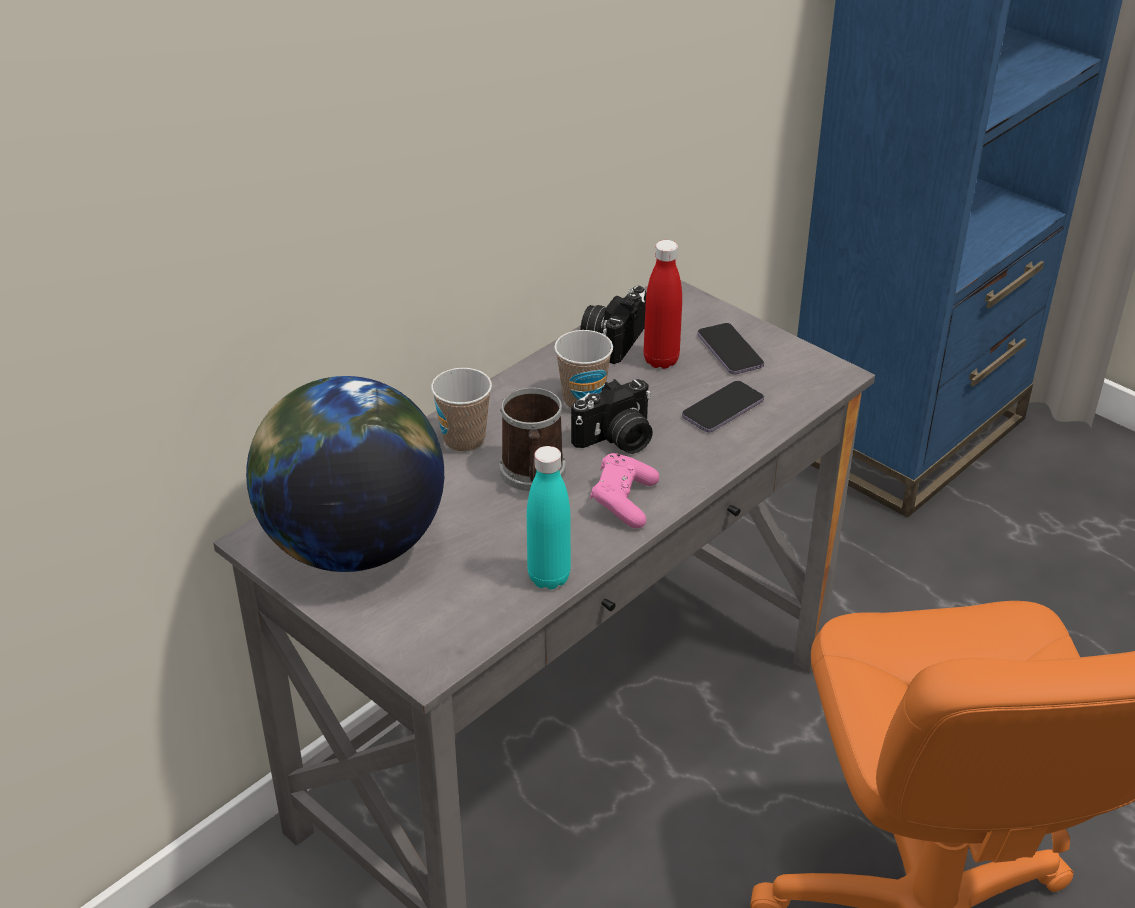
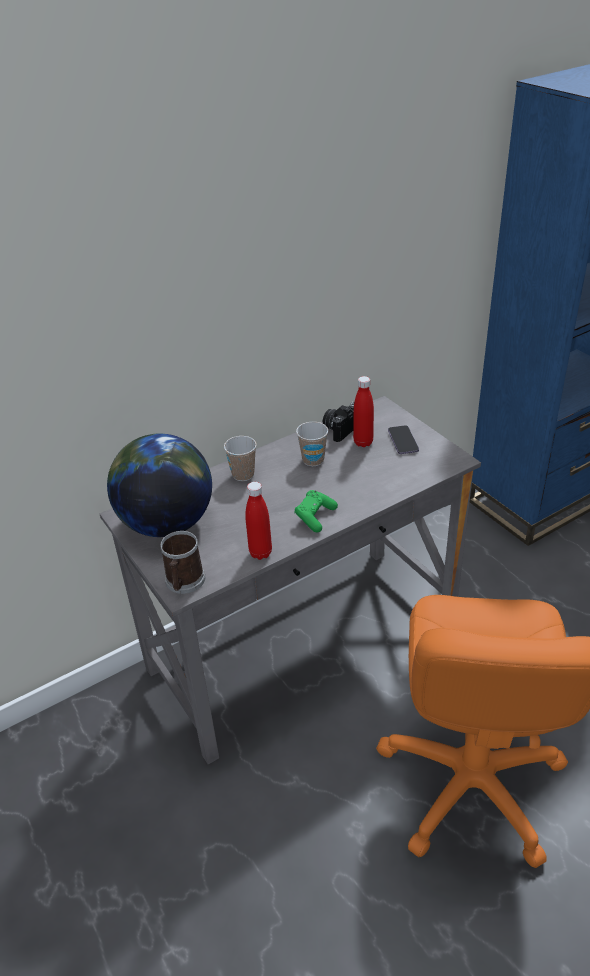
camera: 15 degrees right, 0 degrees up
mug [500,388,565,491] -> mug moved to [160,531,206,594]
turquoise bottle [527,446,571,590] -> red bottle [245,482,272,560]
camera [571,379,653,454] -> none
pink game controller [590,453,659,528] -> green game controller [294,490,338,532]
phone [682,381,764,432] -> none

